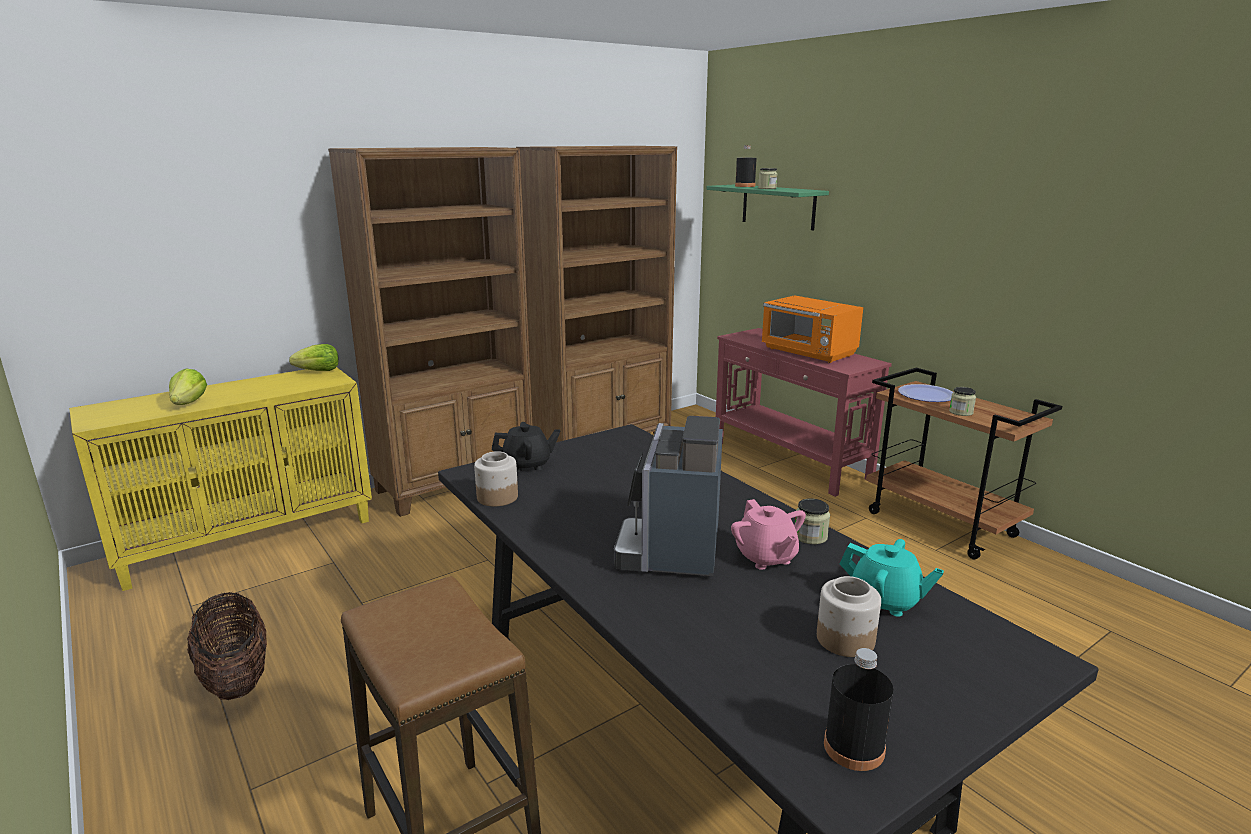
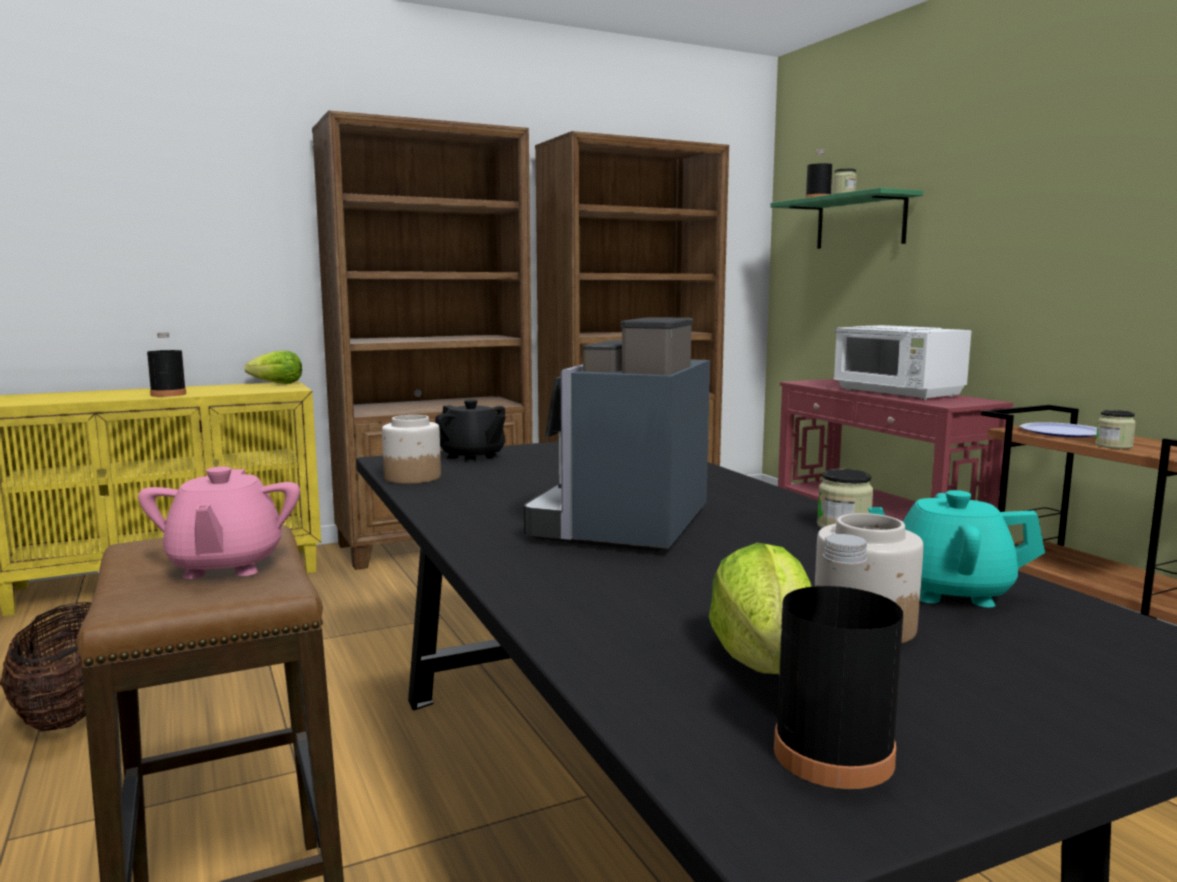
camera: 10 degrees right, 10 degrees down
lettuce [169,369,207,405] -> lettuce moved to [709,543,812,674]
black teapot [492,422,560,472] -> black teapot turned 45 degrees clockwise [435,400,506,463]
pink teapot [731,499,806,570] -> pink teapot moved to [138,467,300,579]
orange microwave [761,295,863,363] -> white microwave [834,325,972,400]
turquoise teapot [840,539,944,617] -> turquoise teapot turned 150 degrees clockwise [868,490,1045,607]
none -> black bottle [147,332,186,397]

